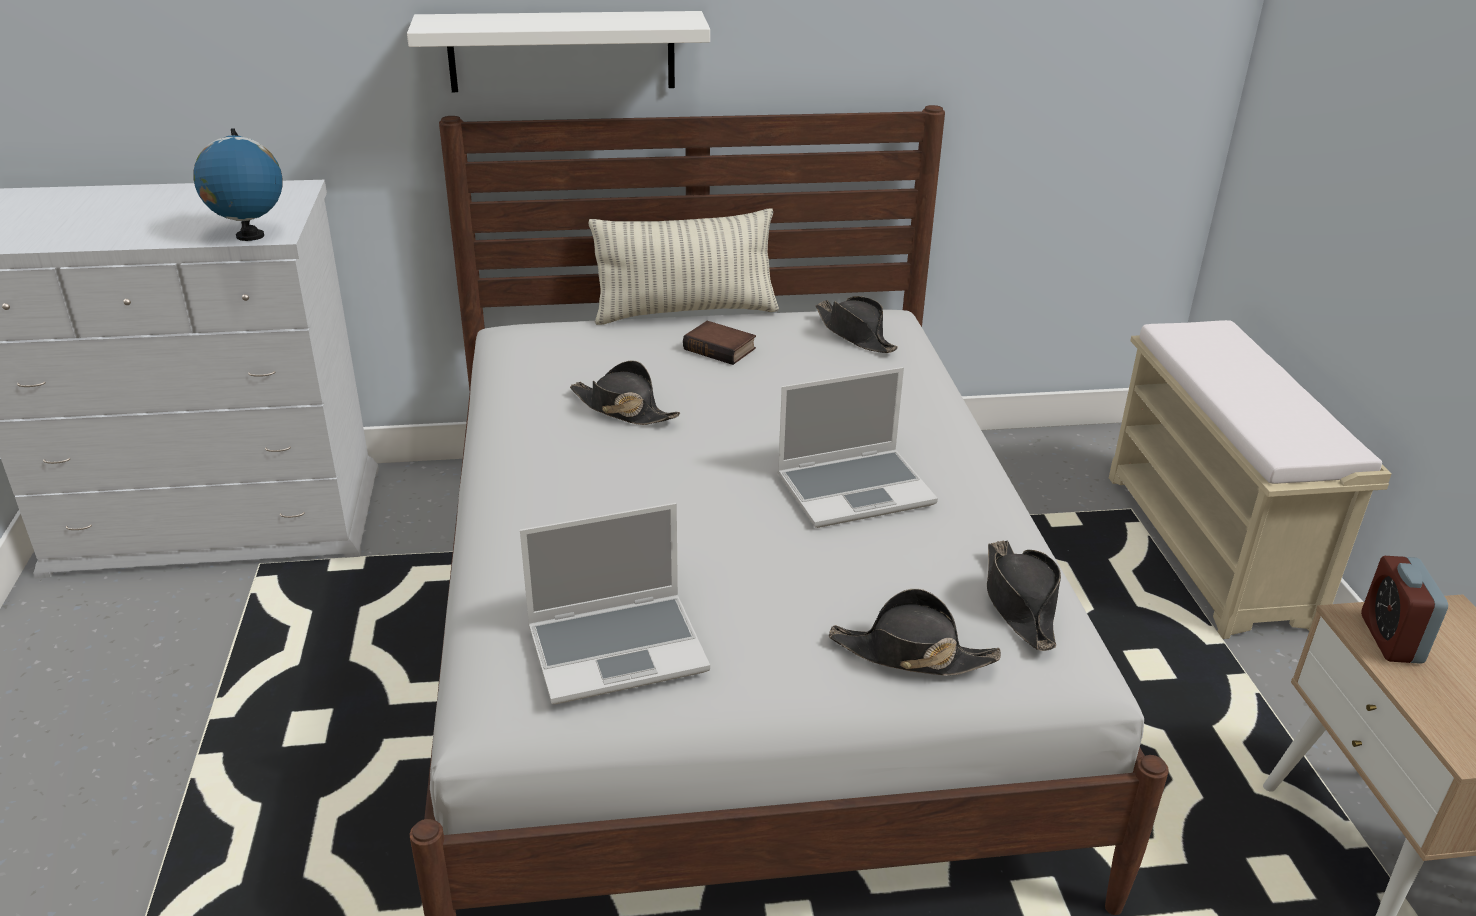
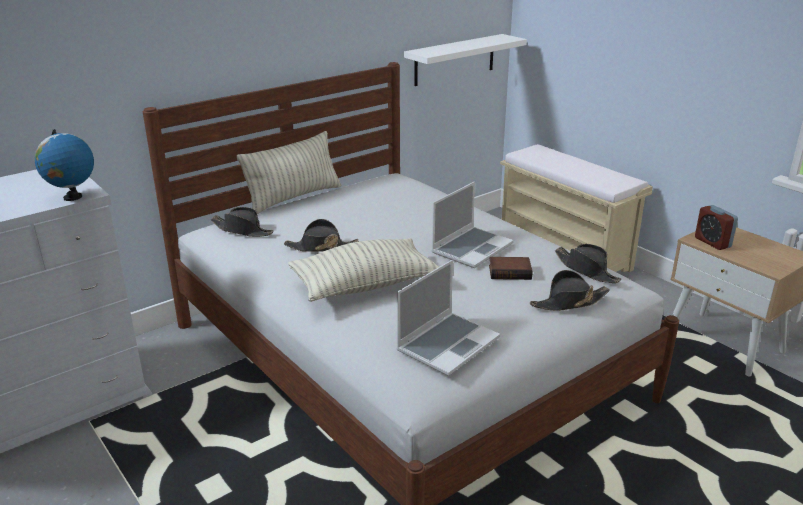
camera: 30 degrees left, 5 degrees down
white shelf [407,11,710,92] -> white shelf moved to [404,34,527,86]
book [683,321,756,365] -> book moved to [489,257,532,280]
black hat [815,296,898,353] -> black hat moved to [211,207,274,237]
none -> pillow [288,238,439,302]

